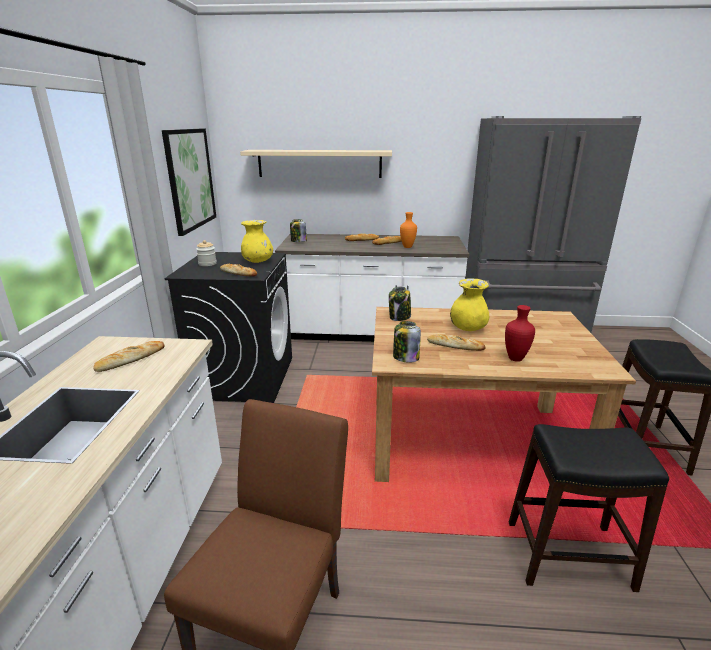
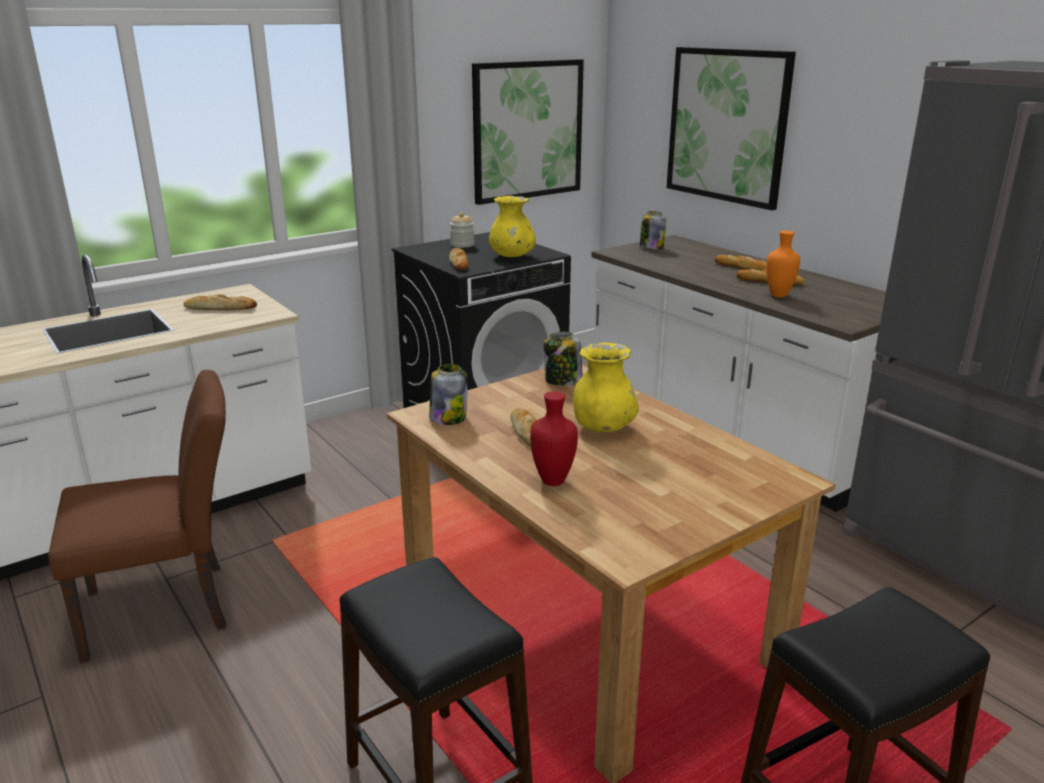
camera: 50 degrees right, 0 degrees up
beige shelf [240,150,392,178] -> picture [667,47,796,210]

